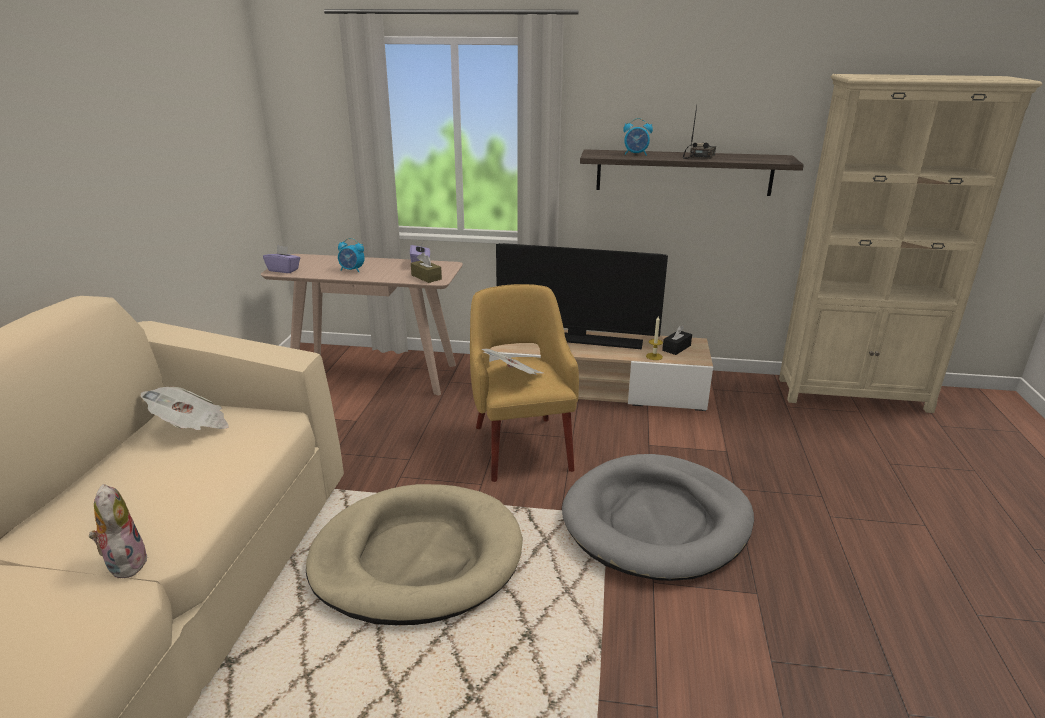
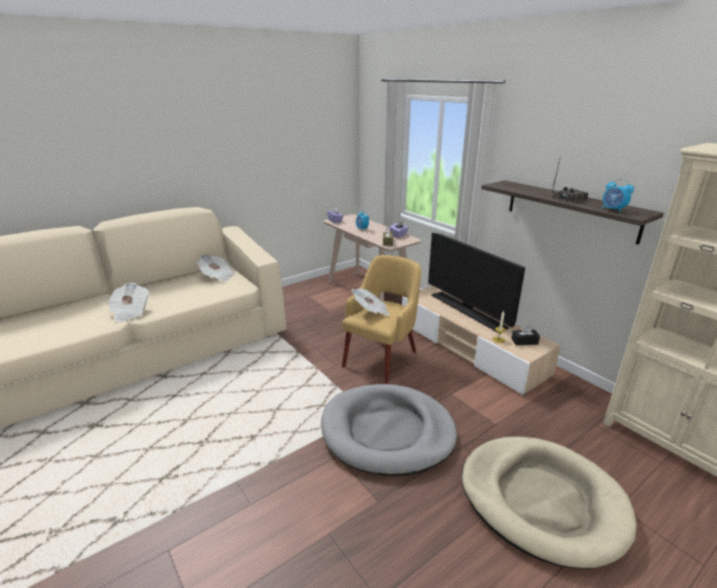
camera: 45 degrees right, 0 degrees up
plush toy [89,484,148,578] -> newspaper [108,283,150,322]
beige dog bed [306,484,523,625] -> beige dog bed moved to [462,436,637,569]
alarm clock [623,118,653,156] -> alarm clock moved to [601,179,634,213]

